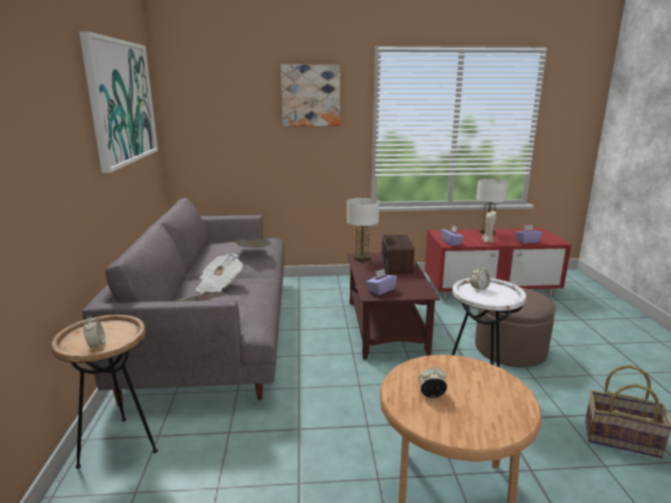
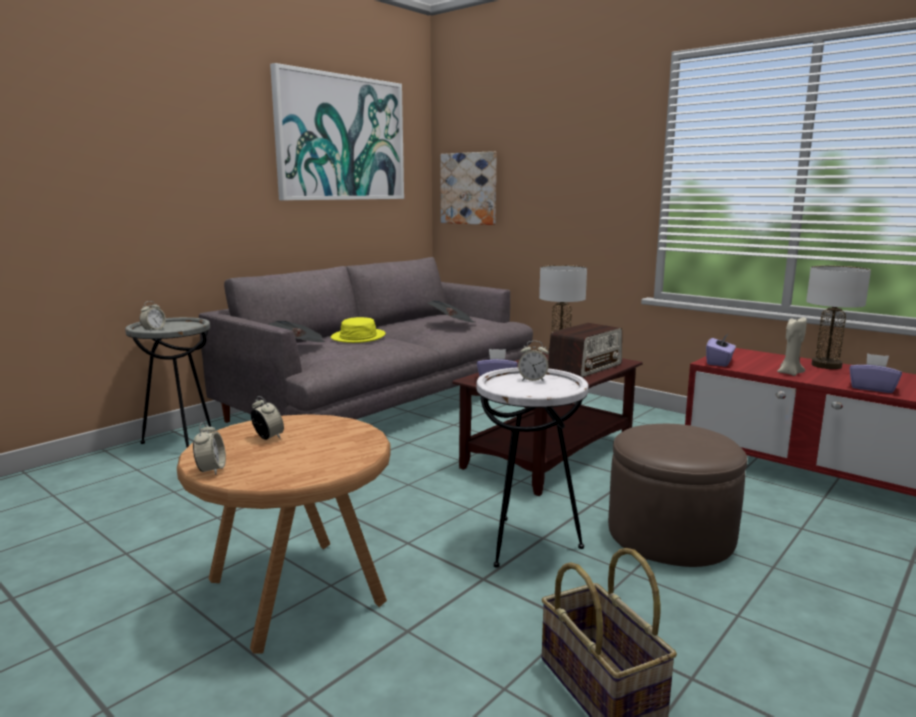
camera: 45 degrees right, 5 degrees down
brown side table [51,315,158,469] -> grey side table [125,317,211,448]
newspaper [196,253,243,293] -> yellow hat [331,317,386,343]
picture [281,65,340,126] -> picture moved to [440,151,497,225]
none -> alarm clock [193,422,226,475]

